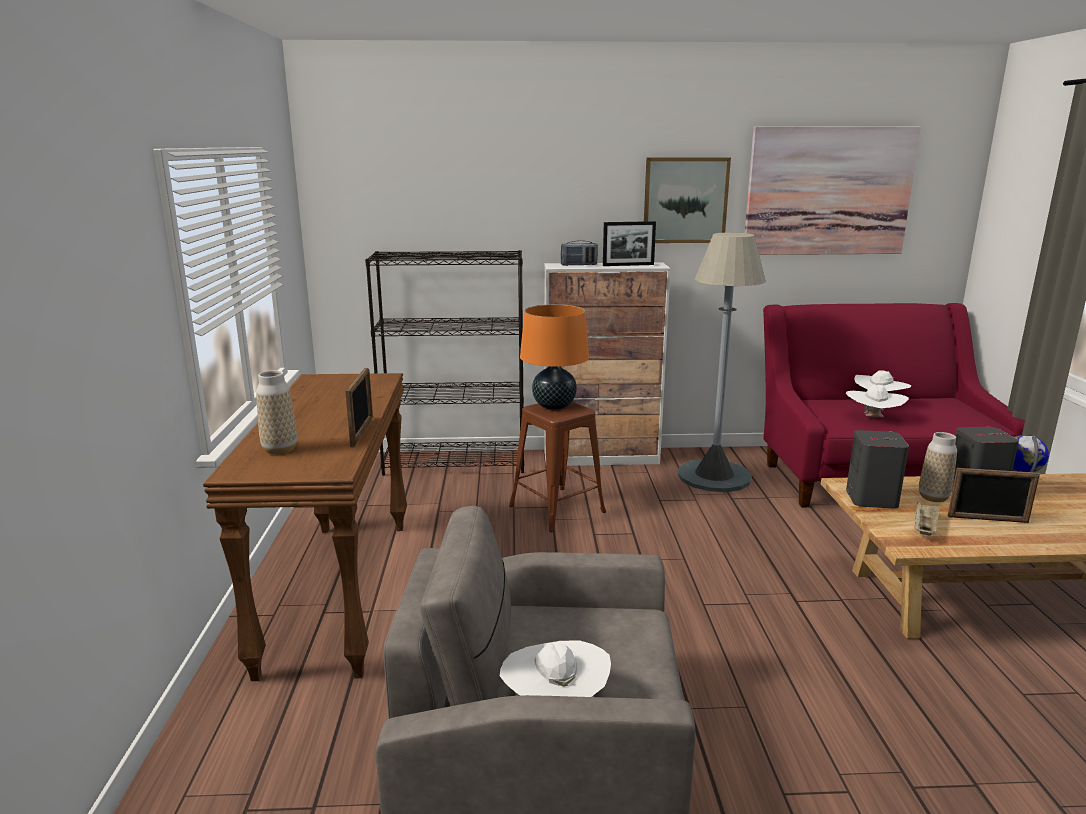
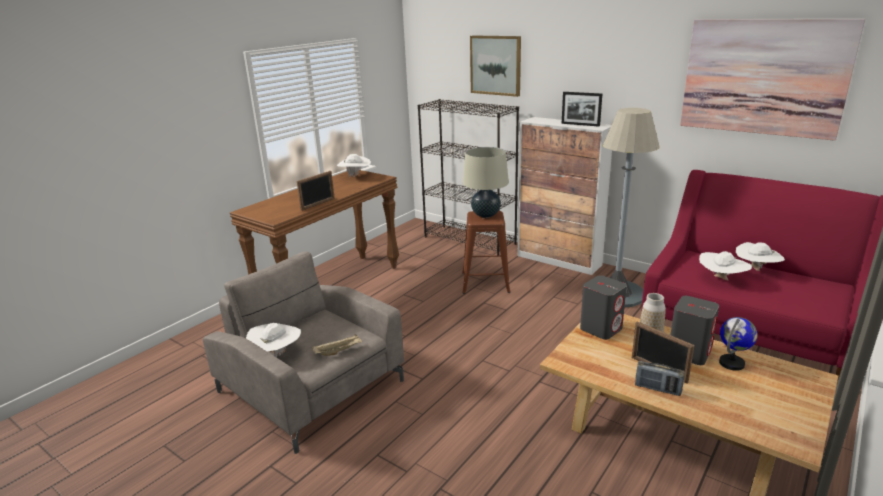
camera: 40 degrees right, 5 degrees up
vase [256,370,297,455] -> none
orange table lamp [520,304,589,410] -> beige table lamp [463,147,509,218]
radio [561,240,598,266] -> radio moved to [635,361,685,396]
picture [644,158,731,243] -> picture moved to [470,35,521,97]
beige tray [914,502,940,536] -> beige tray moved to [312,334,362,356]
none -> white hat [337,154,371,178]

